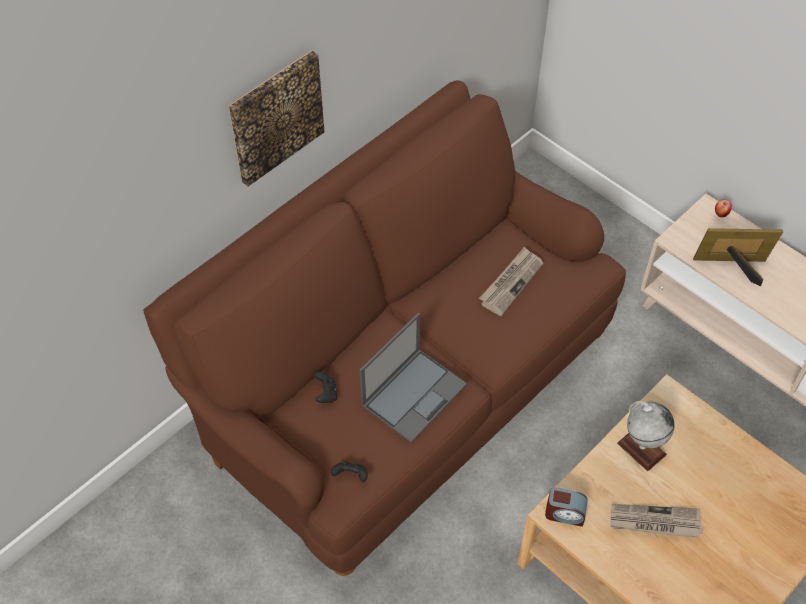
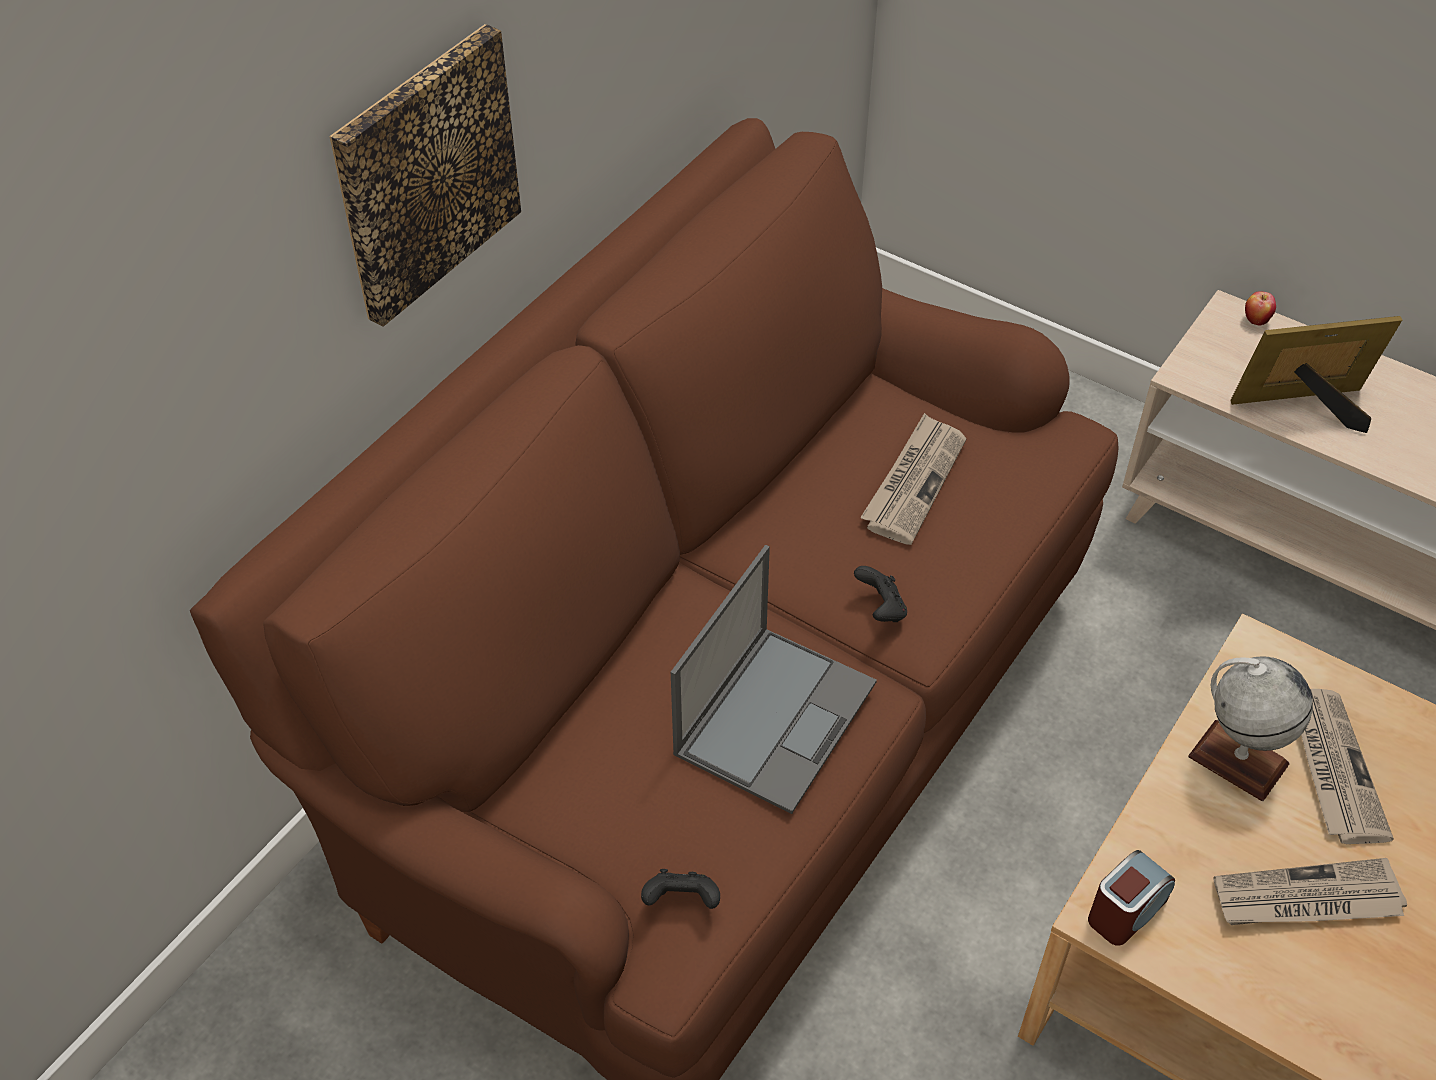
camera: 10 degrees left, 5 degrees down
black game controller [313,371,337,403] -> black game controller moved to [854,566,907,622]
alarm clock [545,487,587,527] -> alarm clock turned 45 degrees counterclockwise [1088,850,1175,946]
none -> newspaper [1301,689,1394,844]

